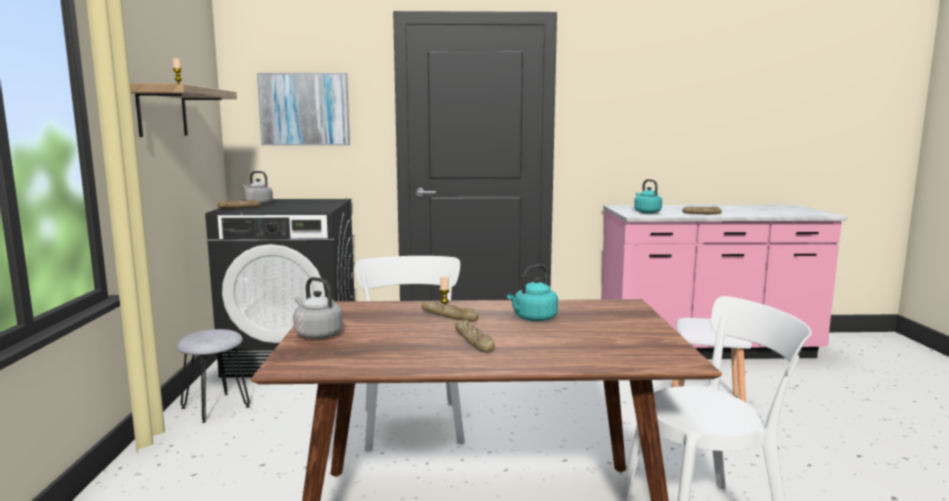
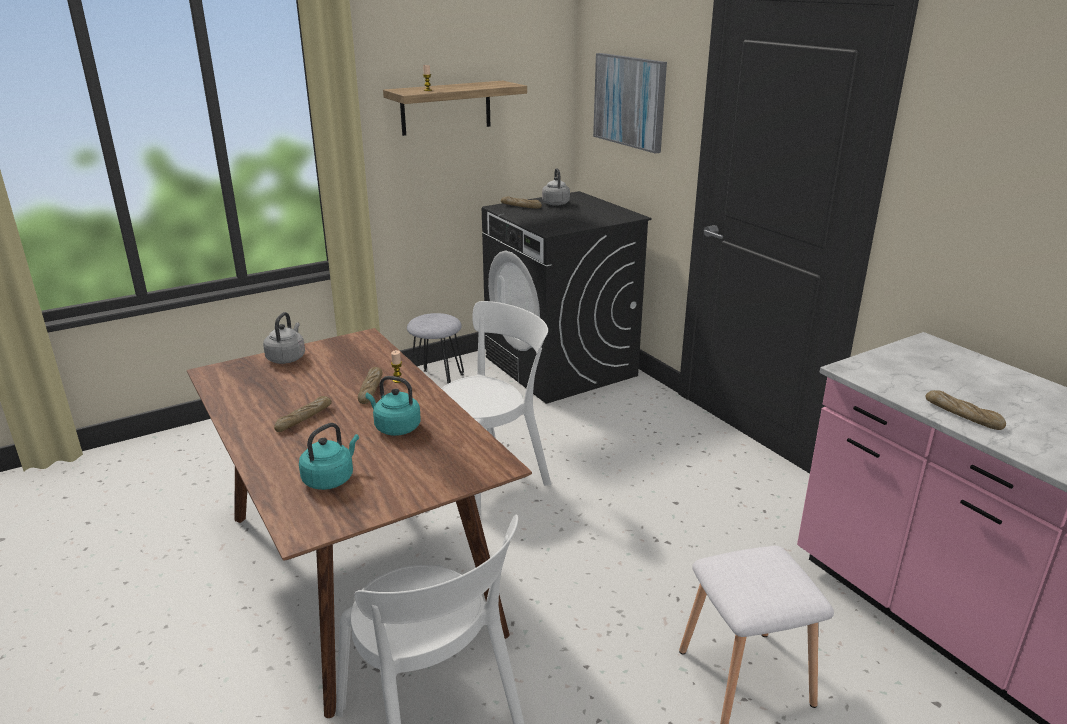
camera: 60 degrees right, 15 degrees up
turquoise kettle [634,179,662,214] -> turquoise kettle moved to [299,423,359,490]

